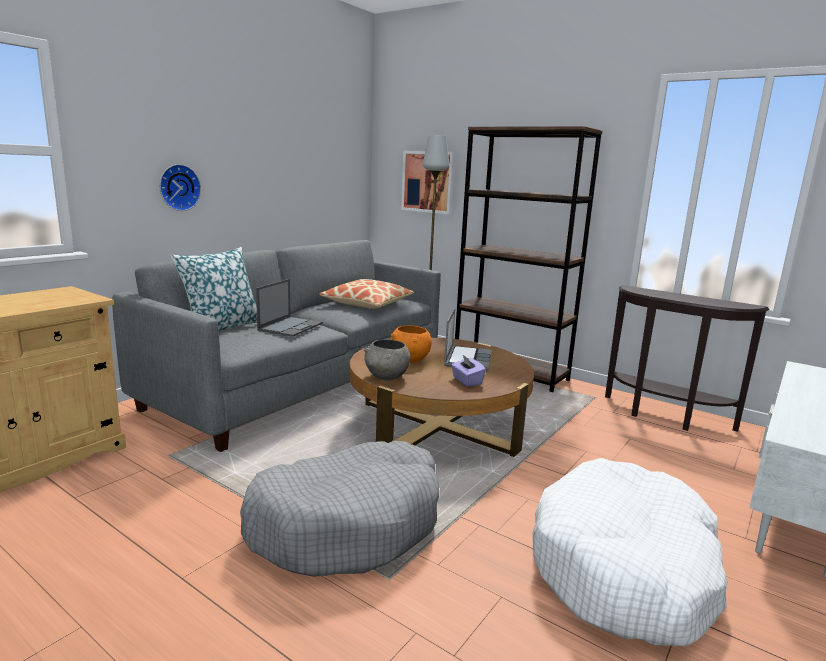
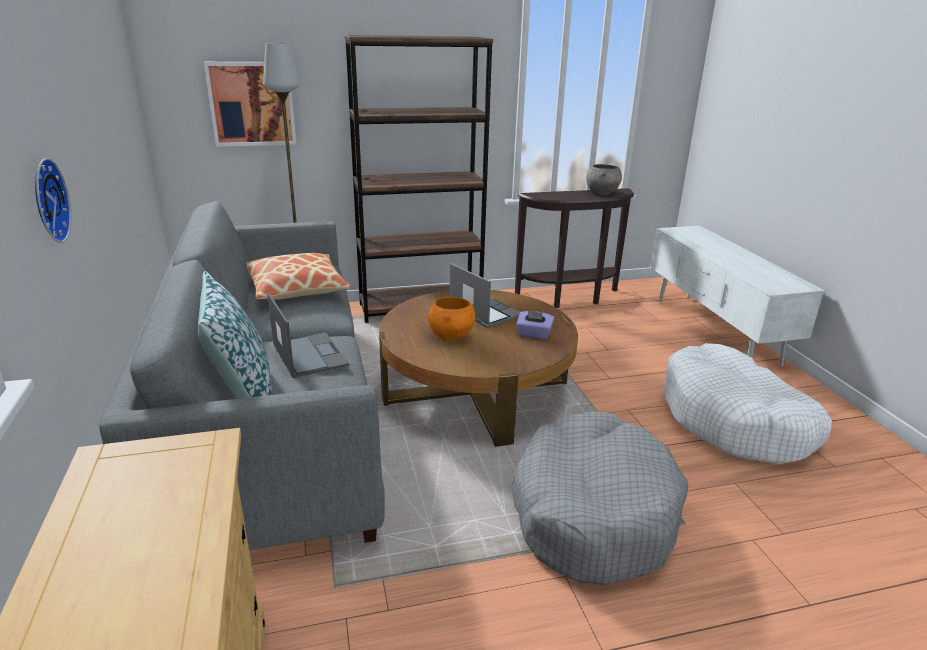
camera: 50 degrees left, 10 degrees up
grey bowl [364,339,411,381] -> grey bowl moved to [586,164,622,195]

